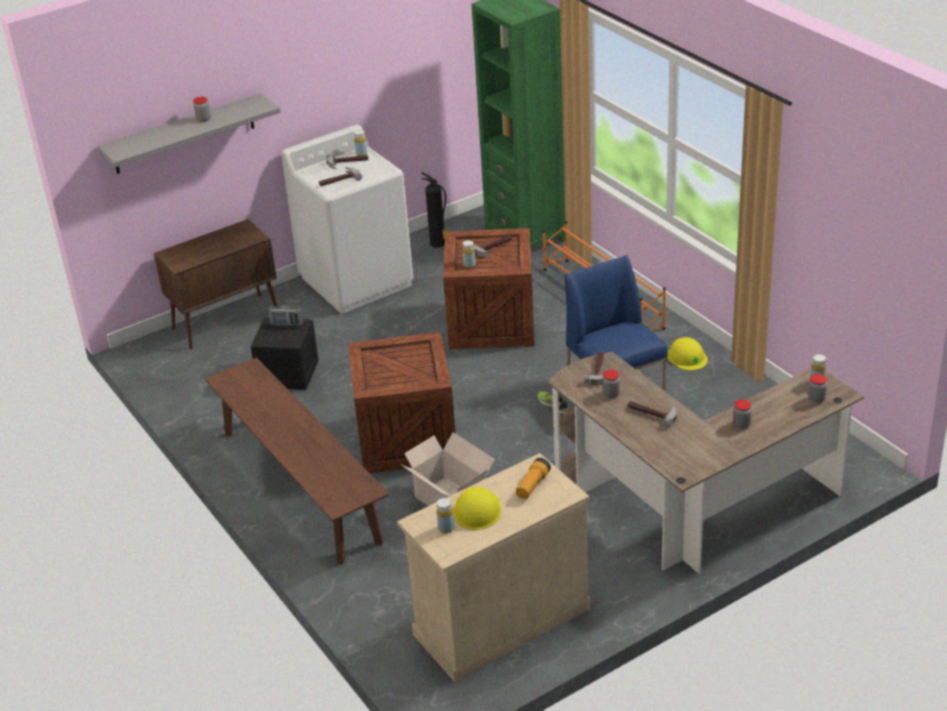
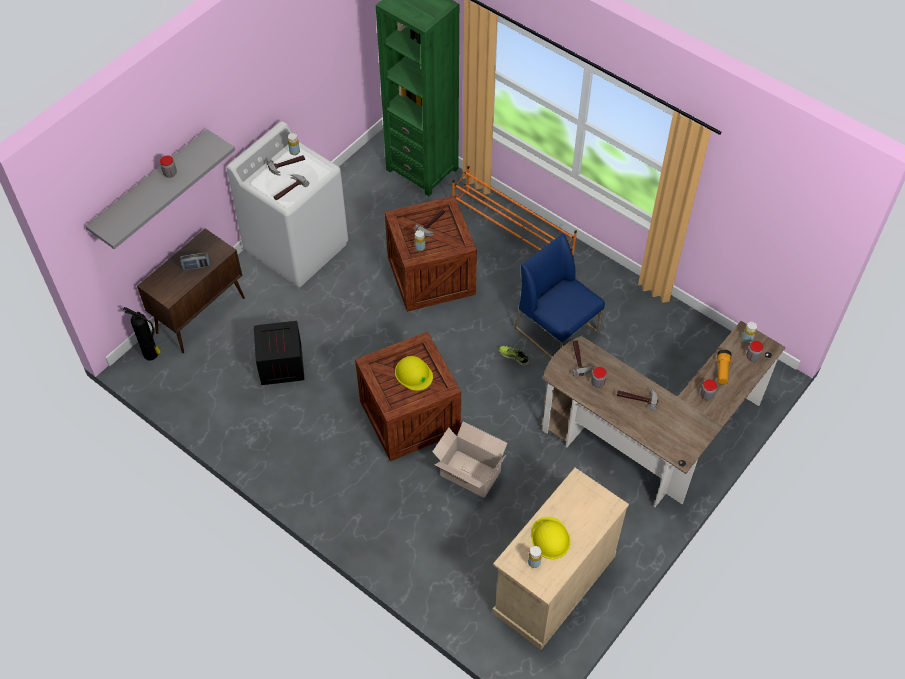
camera: 20 degrees left, 20 degrees up
brown bench [205,357,389,564] -> none
radio [268,306,303,326] -> radio moved to [180,252,211,270]
fire extinguisher [421,172,446,248] -> fire extinguisher moved to [123,307,161,360]
flashlight [516,458,551,499] -> flashlight moved to [717,349,731,385]
yellow hard hat [667,337,708,371] -> yellow hard hat moved to [395,356,433,391]

